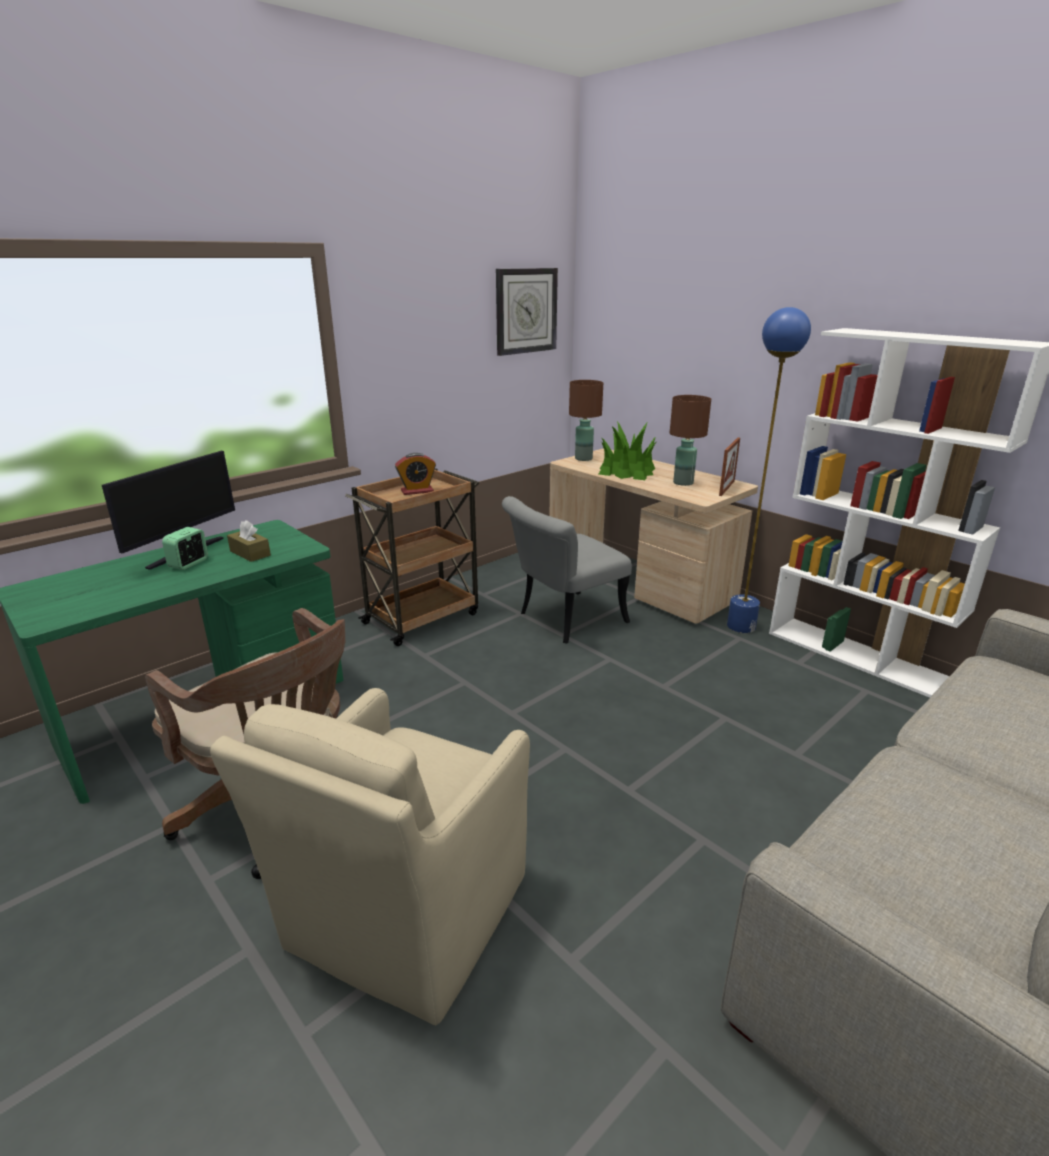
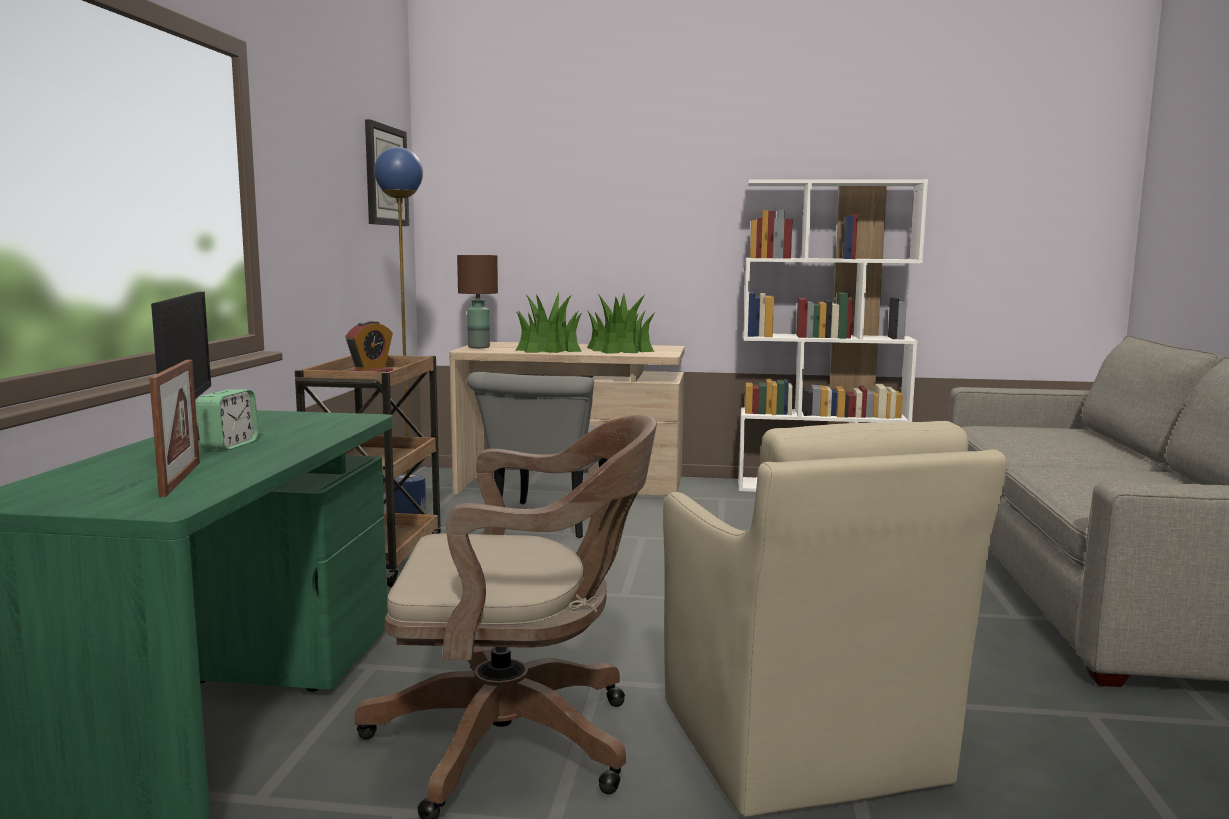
camera: 40 degrees left, 15 degrees down
alarm clock [162,527,208,570] -> alarm clock turned 150 degrees counterclockwise [196,389,259,451]
brown tissue box [227,520,271,562] -> none
brown table lamp [670,395,711,486] -> potted plant [587,294,655,354]
picture frame [719,437,740,496] -> picture frame moved to [149,360,200,497]
blue floor lamp [727,307,811,633] -> blue floor lamp moved to [374,147,426,514]

